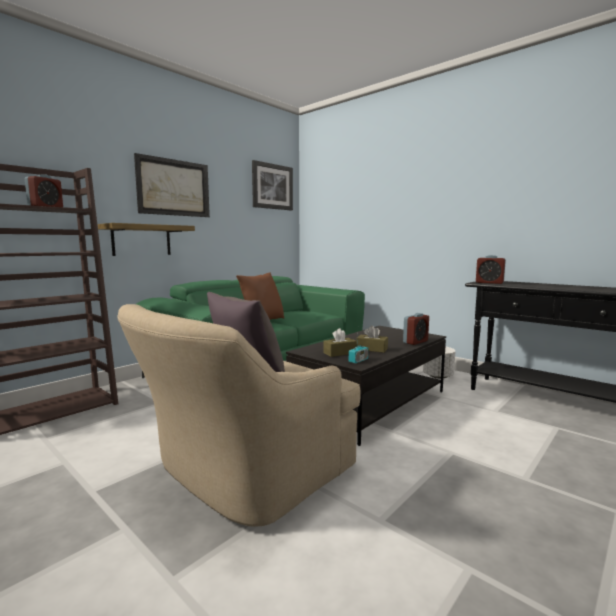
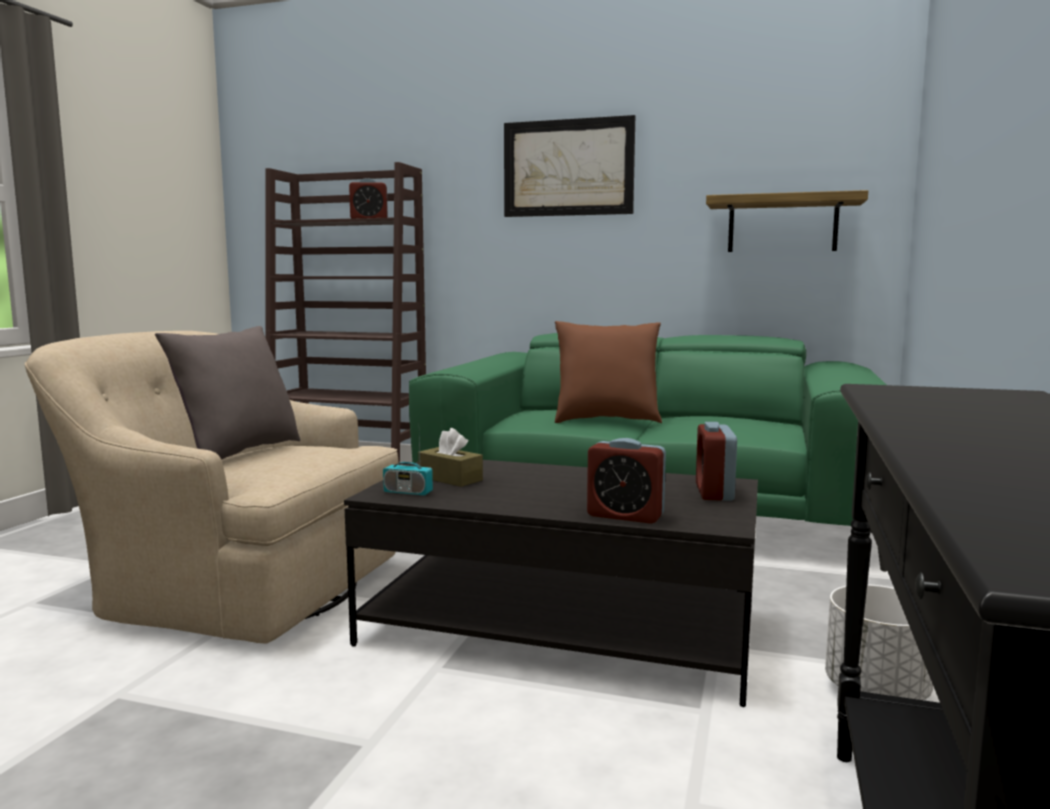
camera: 65 degrees right, 0 degrees up
shelf [98,223,195,256] -> shelf moved to [706,190,868,252]
picture [252,160,293,211] -> none
brown tissue box [356,326,388,353] -> none
alarm clock [476,255,506,284] -> alarm clock moved to [696,422,737,501]

